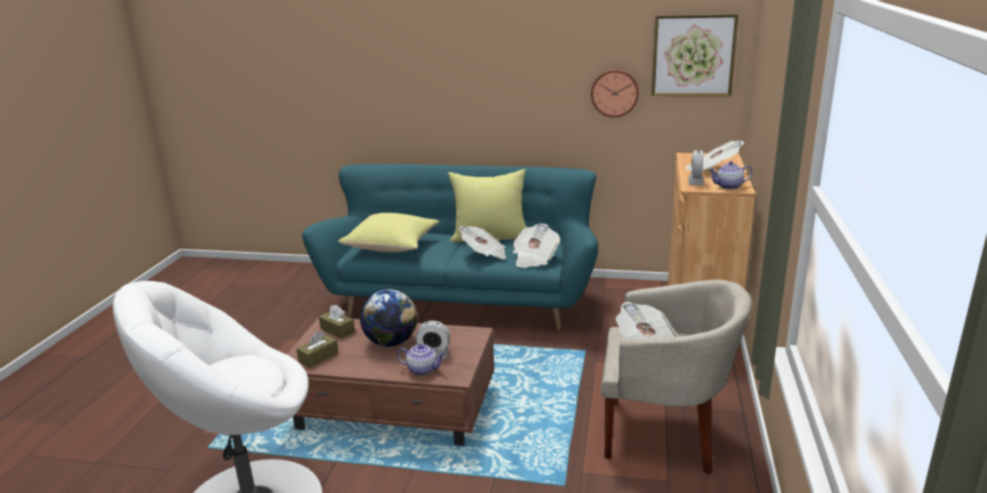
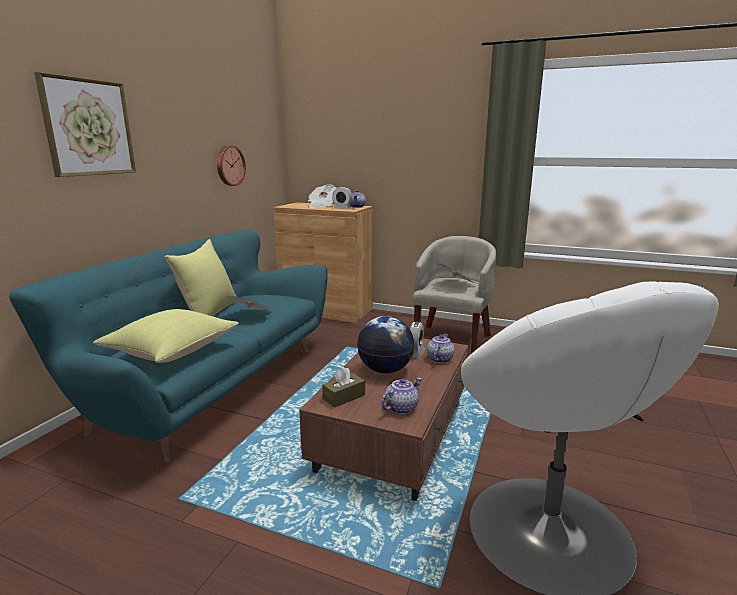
camera: 80 degrees left, 5 degrees down
brown tissue box [297,331,338,368] -> teapot [381,378,422,414]
newspaper [513,224,560,268] -> none
picture [651,14,739,96] -> picture moved to [34,72,136,177]

